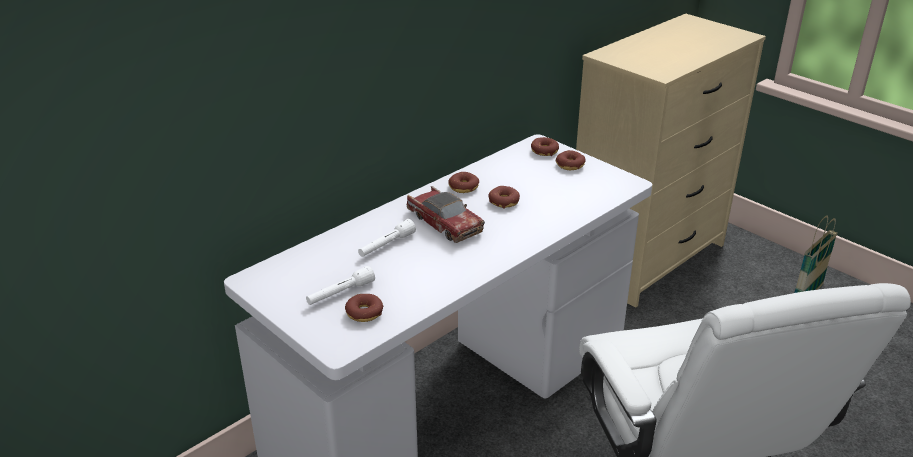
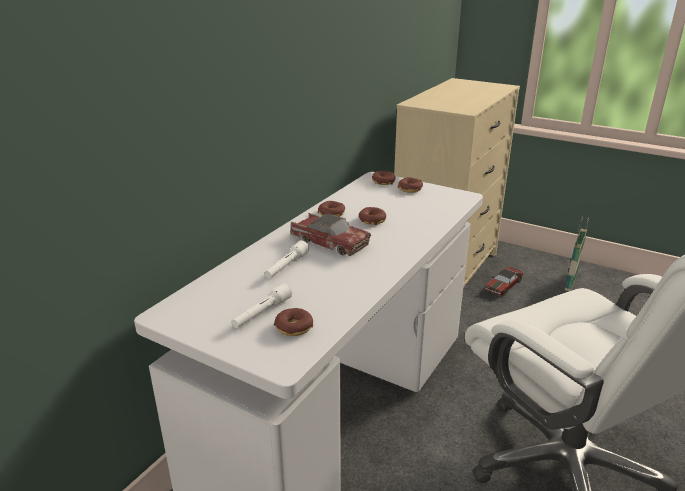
camera: 15 degrees left, 5 degrees down
none -> toy car [485,267,523,296]

